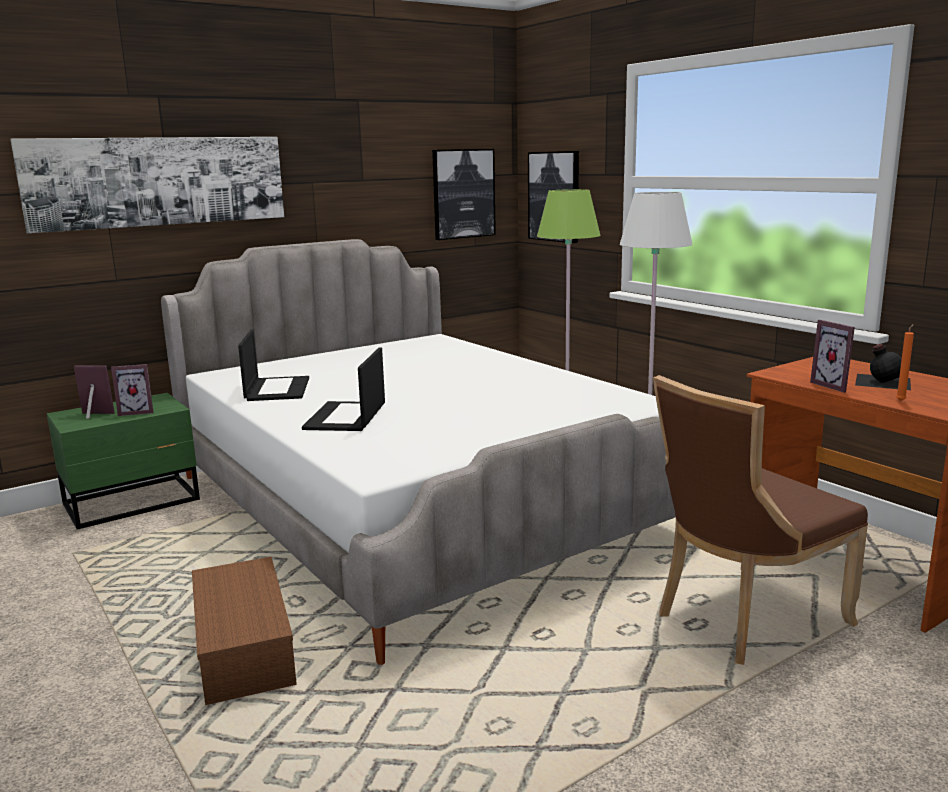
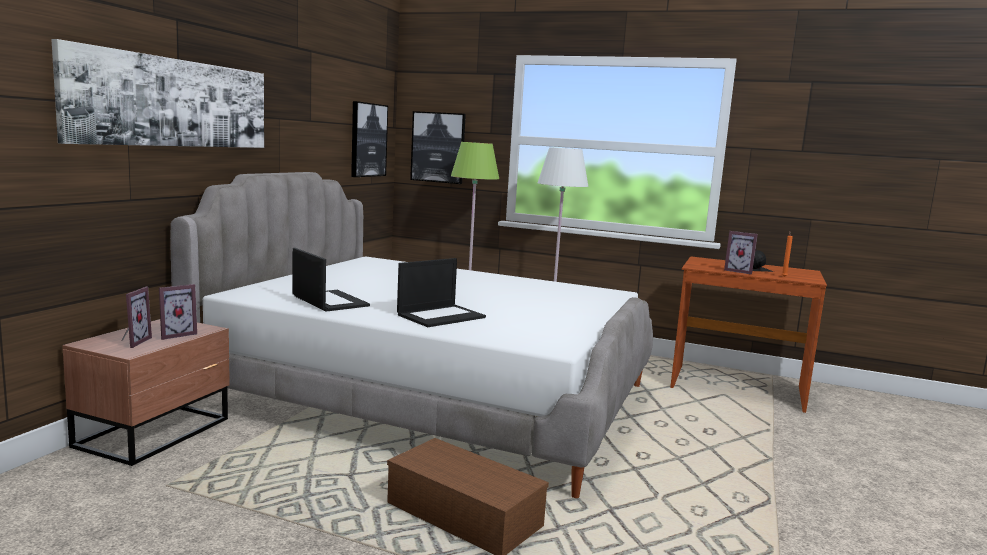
camera: 35 degrees left, 5 degrees down
green nightstand [47,393,200,530] -> brown nightstand [62,319,230,466]
picture frame [74,365,115,418] -> picture frame turned 120 degrees clockwise [121,287,152,348]
laptop [302,348,385,431] -> laptop turned 105 degrees counterclockwise [397,258,486,327]
brown chair [653,375,868,665] -> none

